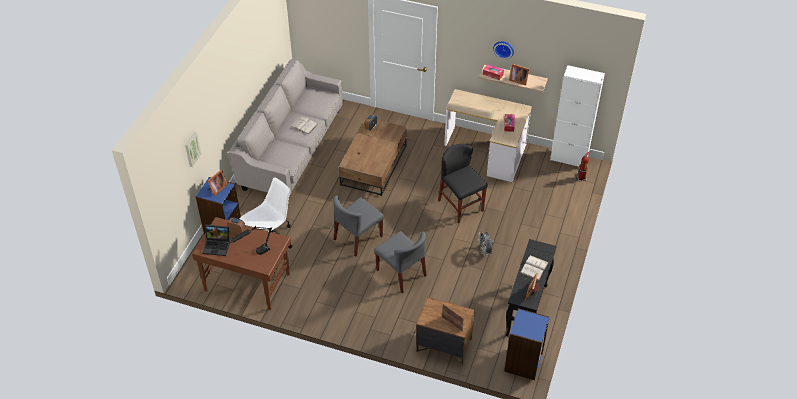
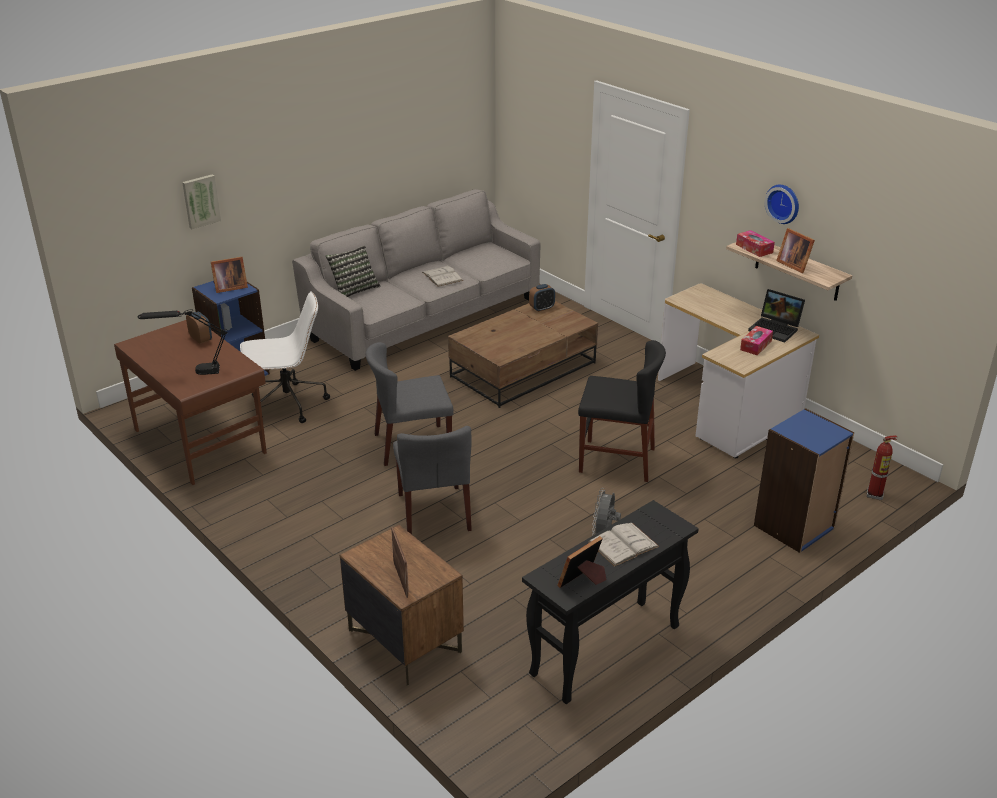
camera: 30 degrees right, 15 degrees down
laptop [202,225,230,256] -> laptop moved to [748,289,805,342]
black chair [438,144,488,223] -> black chair turned 105 degrees clockwise [578,340,666,482]
blue bookcase [504,308,550,380] -> blue bookcase moved to [754,408,854,553]
white cabinet [550,65,605,167] -> none
none -> pillow [326,246,380,297]

